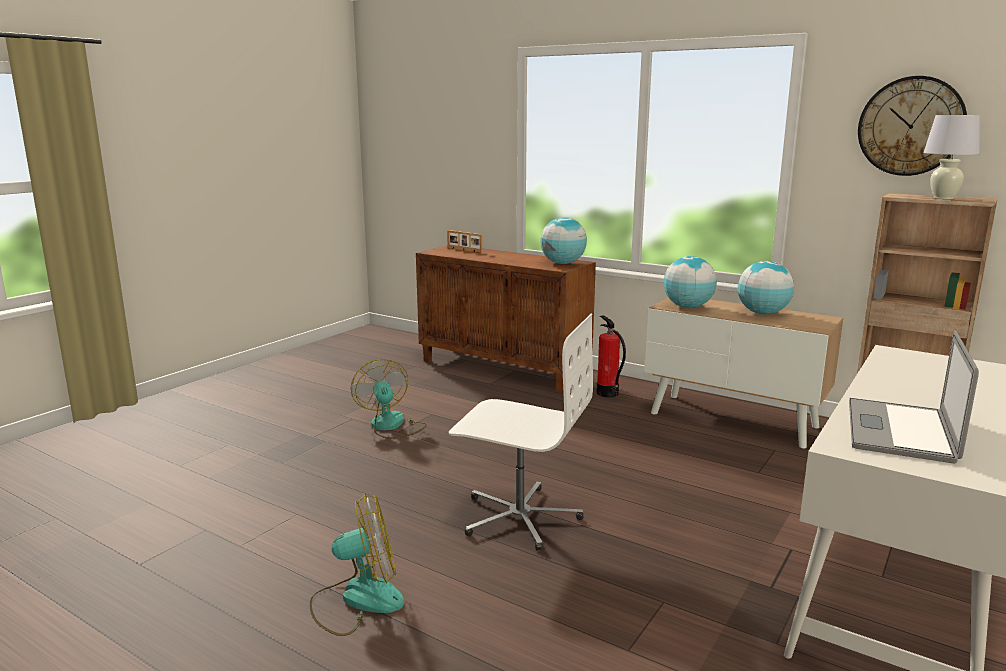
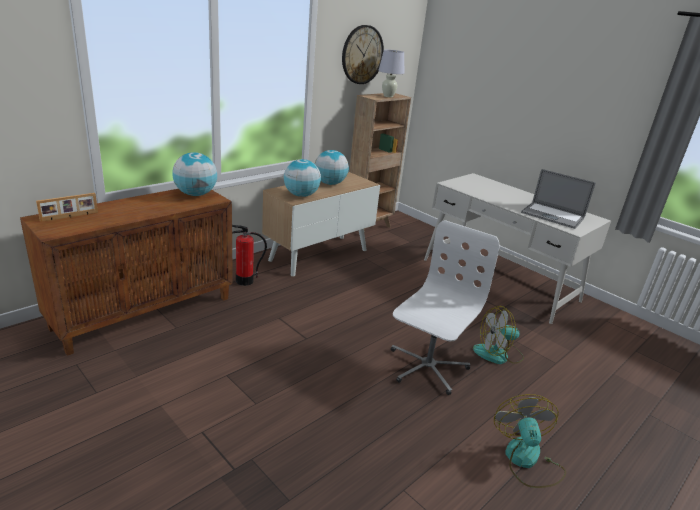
camera: 80 degrees left, 10 degrees up
fan [351,359,427,439] -> fan moved to [473,306,524,364]

